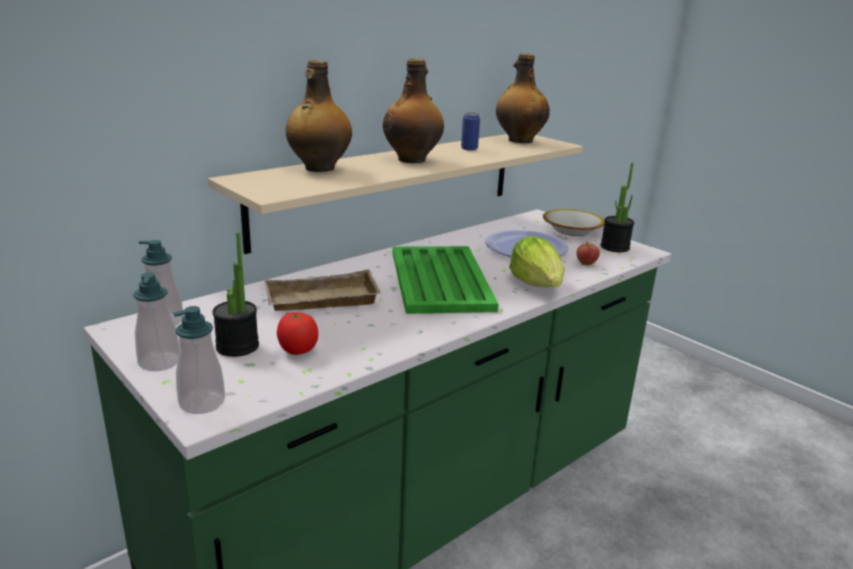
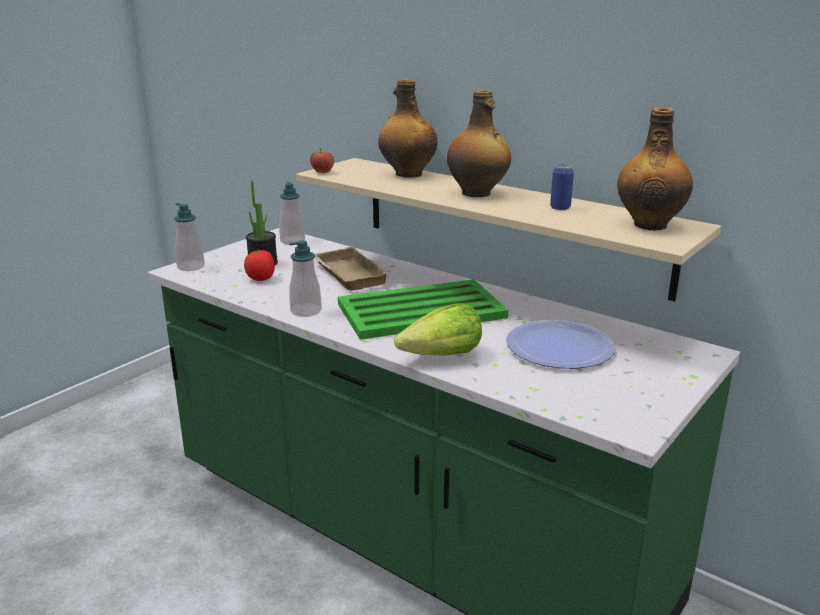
camera: 80 degrees right, 0 degrees up
soap dispenser [133,272,179,371] -> soap dispenser moved to [289,240,322,317]
bowl [543,209,605,236] -> none
apple [576,242,600,265] -> apple moved to [310,148,334,173]
potted plant [601,163,634,252] -> none

